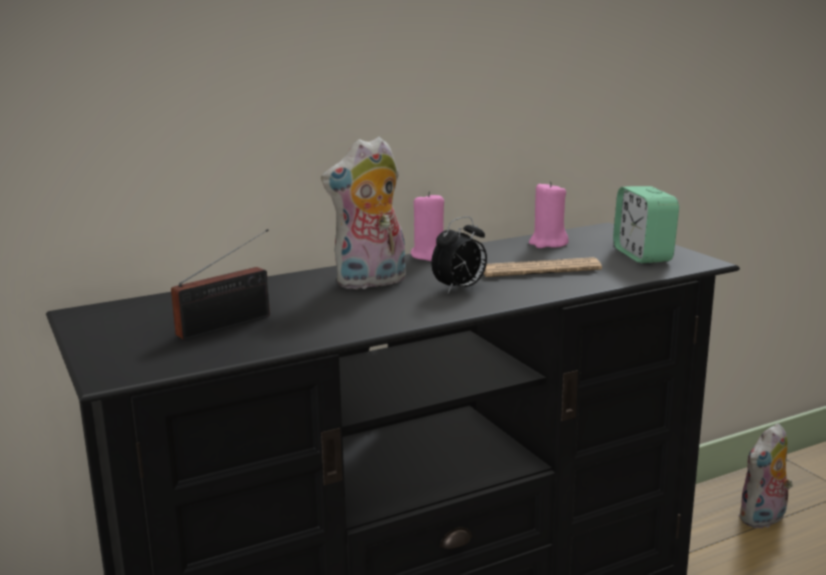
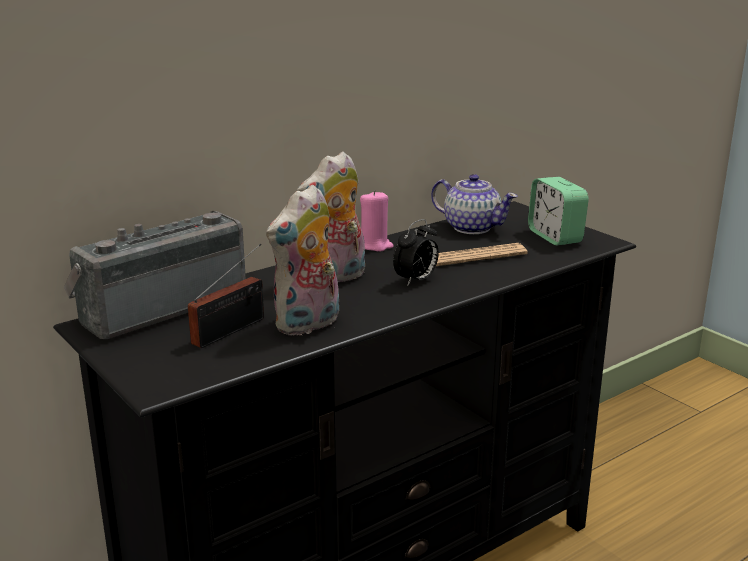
camera: 10 degrees left, 5 degrees up
pink candle [529,181,569,248] -> teapot [431,174,518,234]
plush toy [738,423,793,528] -> plush toy moved to [266,184,339,336]
none -> radio [64,211,246,339]

